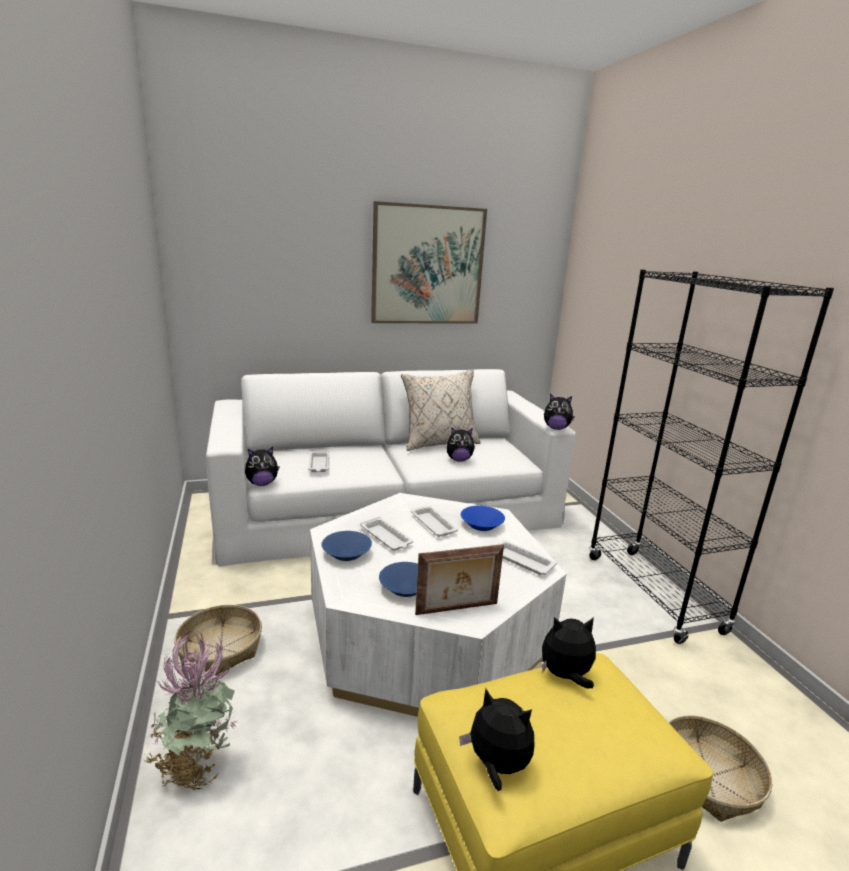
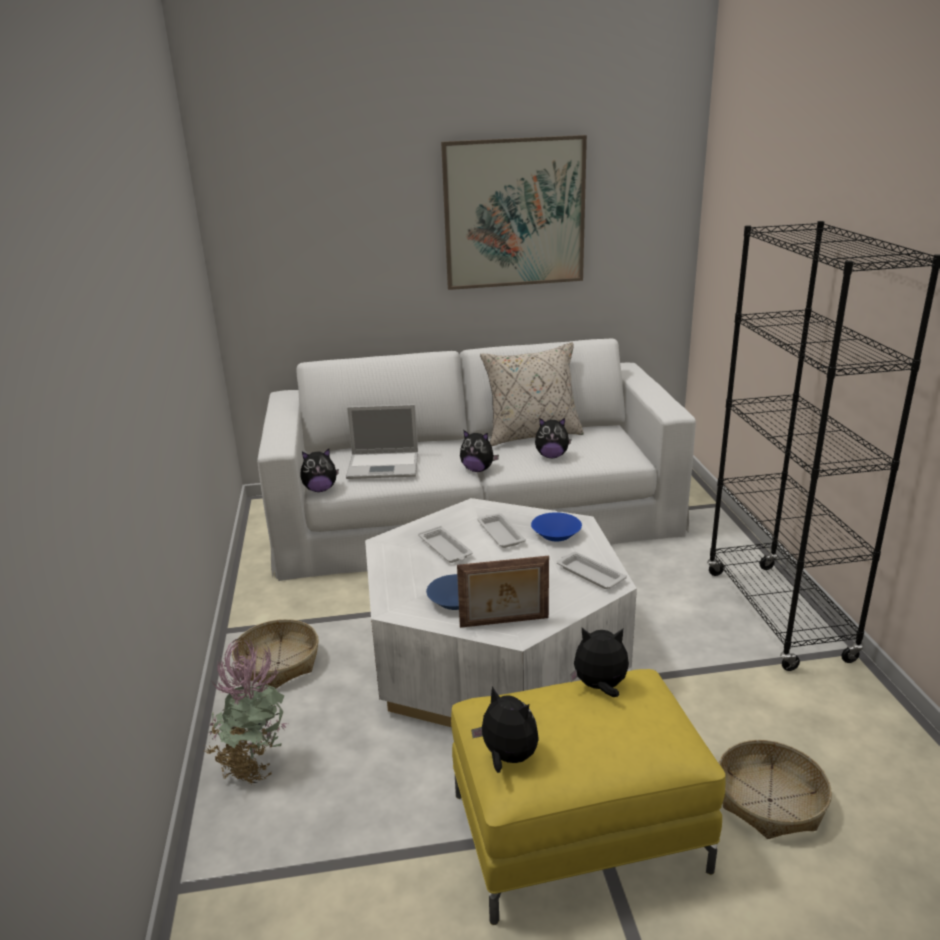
camera: 10 degrees right, 5 degrees up
white tray [308,451,329,472] -> laptop [346,404,418,479]
blue bowl [322,531,372,561] -> none
plush toy [544,394,575,430] -> plush toy moved to [460,430,499,472]

